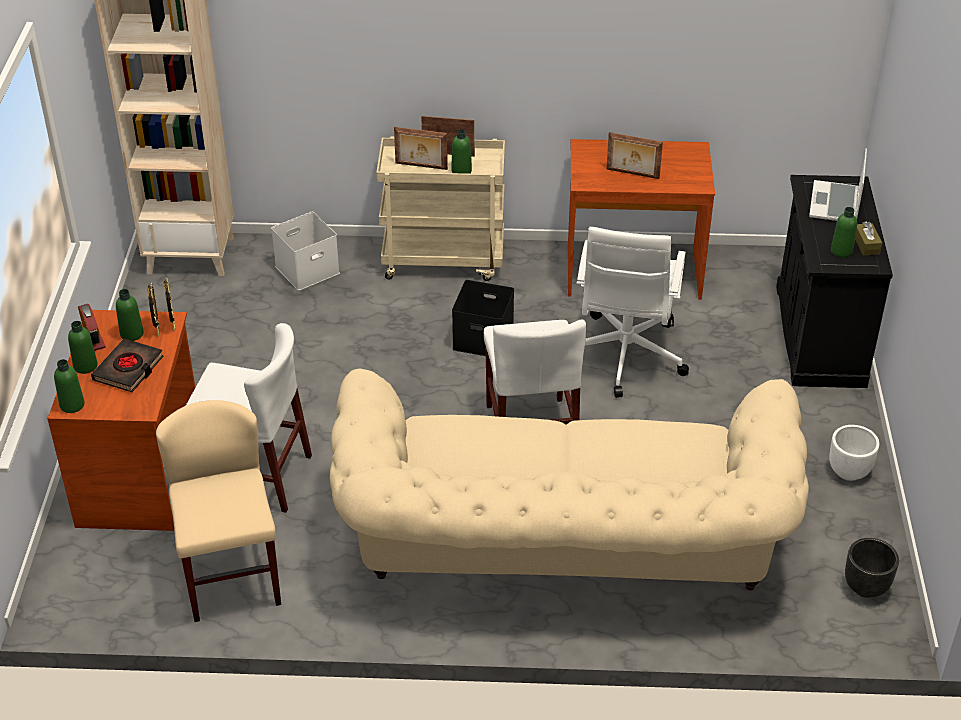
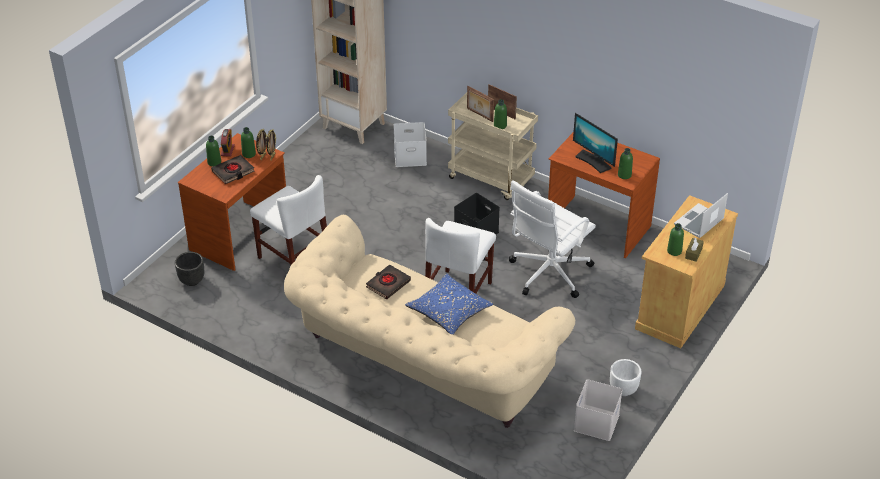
camera: 30 degrees right, 0 degrees up
green bottle [54,359,85,413] -> green bottle moved to [618,148,633,179]
beige chair [156,400,281,622] -> none
picture frame [606,132,663,179] -> monitor [573,113,618,173]
black cabinet [776,175,893,388] -> beige cabinet [635,195,738,348]
black planter [845,538,899,598] -> black planter moved to [175,252,204,286]
none -> black book [366,264,411,299]
none -> blue pillow [405,273,493,335]
none -> white storage box [574,379,623,441]

